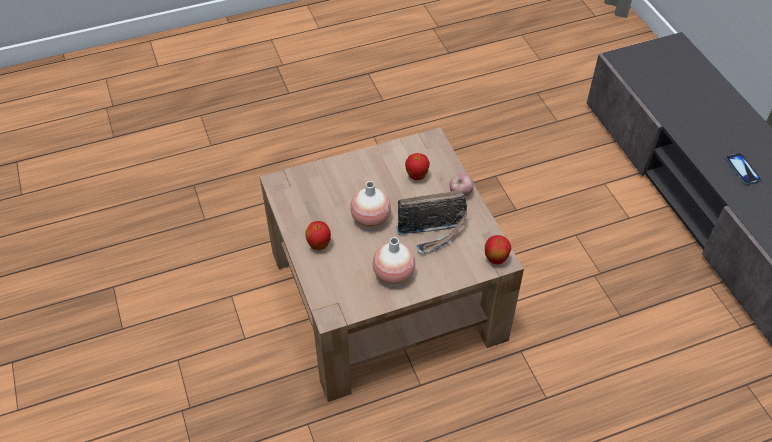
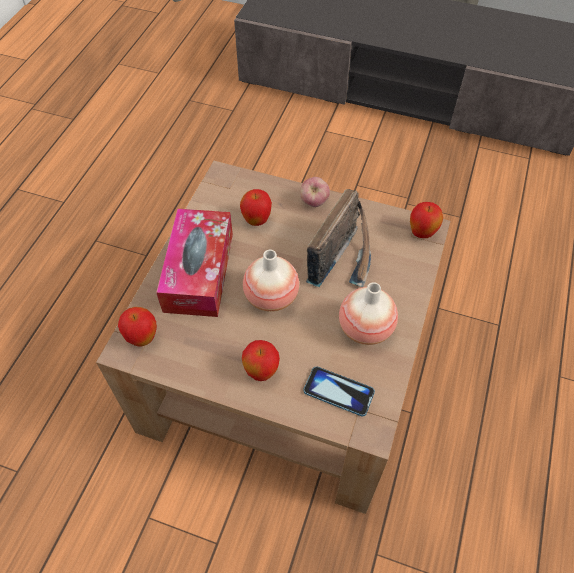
camera: 50 degrees left, 5 degrees up
phone [725,153,762,185] -> phone moved to [303,366,375,416]
none -> apple [118,307,157,347]
none -> tissue box [156,209,233,317]

